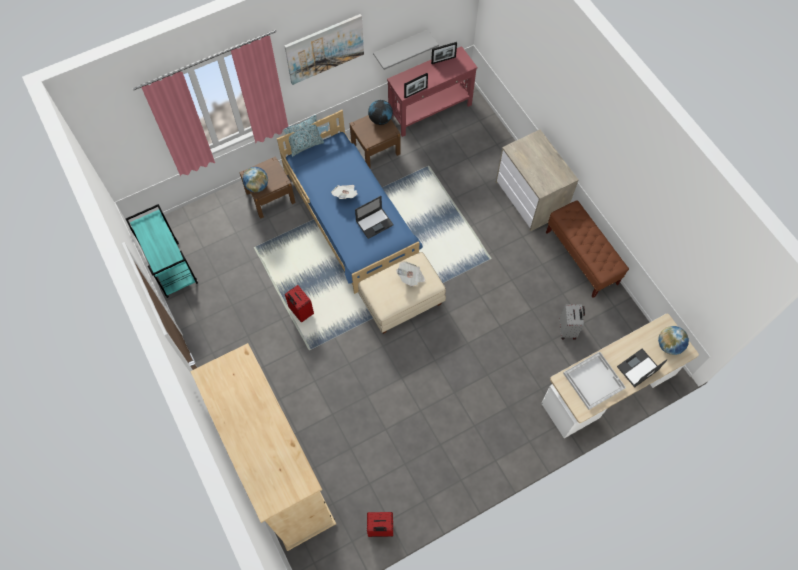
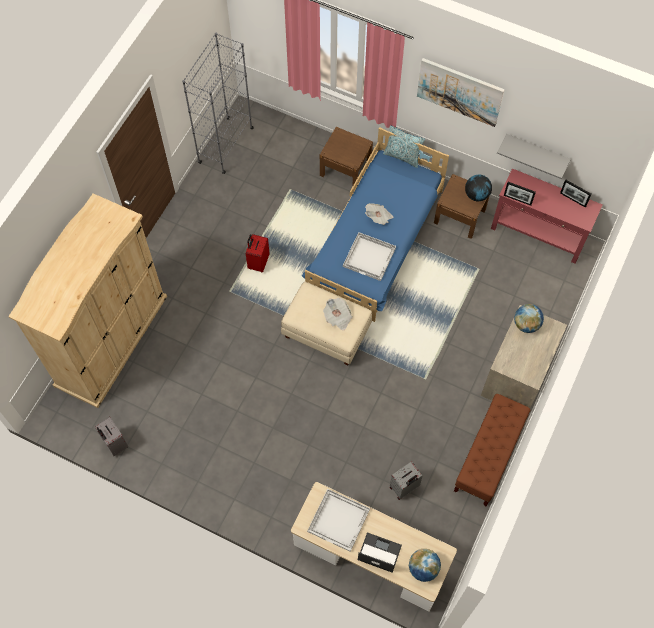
camera: 55 degrees right, 0 degrees up
turquoise cart [126,204,198,298] -> grey bookcase [182,33,254,174]
globe [242,167,268,192] -> globe moved to [514,304,544,333]
laptop [355,196,394,239] -> white tray [343,232,396,281]
red suitcase [367,512,393,537] -> grey suitcase [95,417,128,456]

